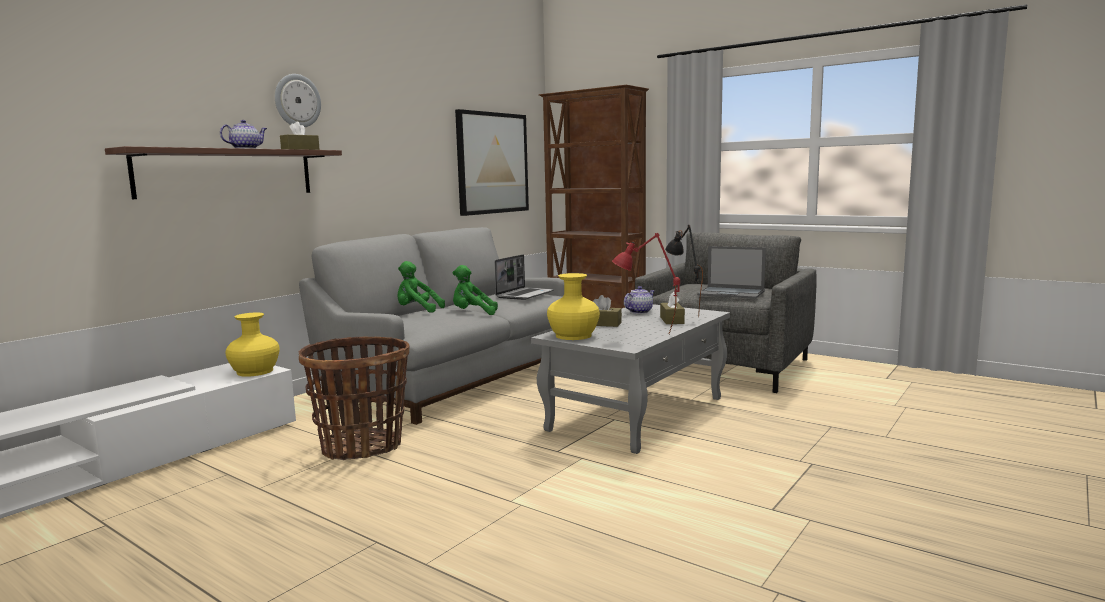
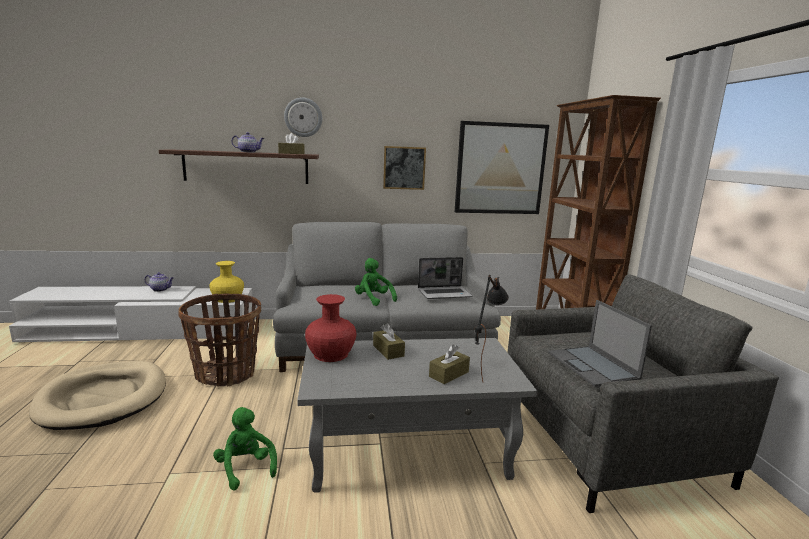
camera: 45 degrees right, 5 degrees up
green plush toy [397,261,445,313] -> green plush toy moved to [213,407,277,491]
yellow vase [547,273,600,340] -> red vase [305,294,357,362]
red table lamp [612,233,680,335] -> none
teapot [624,286,655,314] -> teapot moved to [145,272,174,292]
none -> beige dog bed [29,361,166,430]
none -> picture [383,146,426,190]

